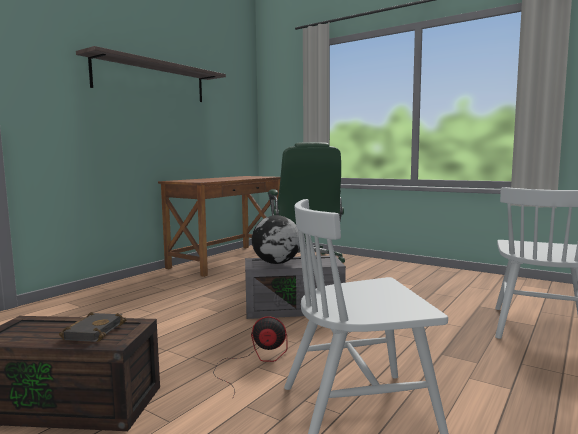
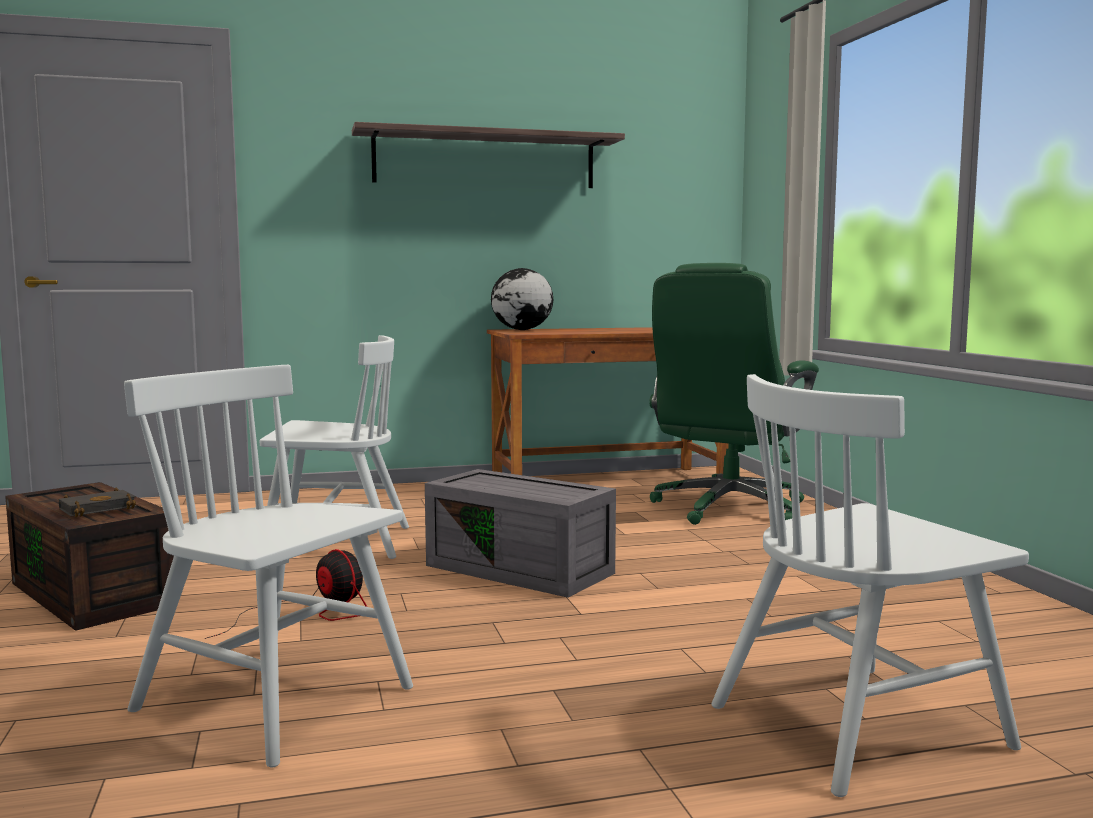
camera: 40 degrees right, 0 degrees up
globe [252,215,300,264] -> globe moved to [491,268,553,330]
none -> white chair [260,335,409,559]

